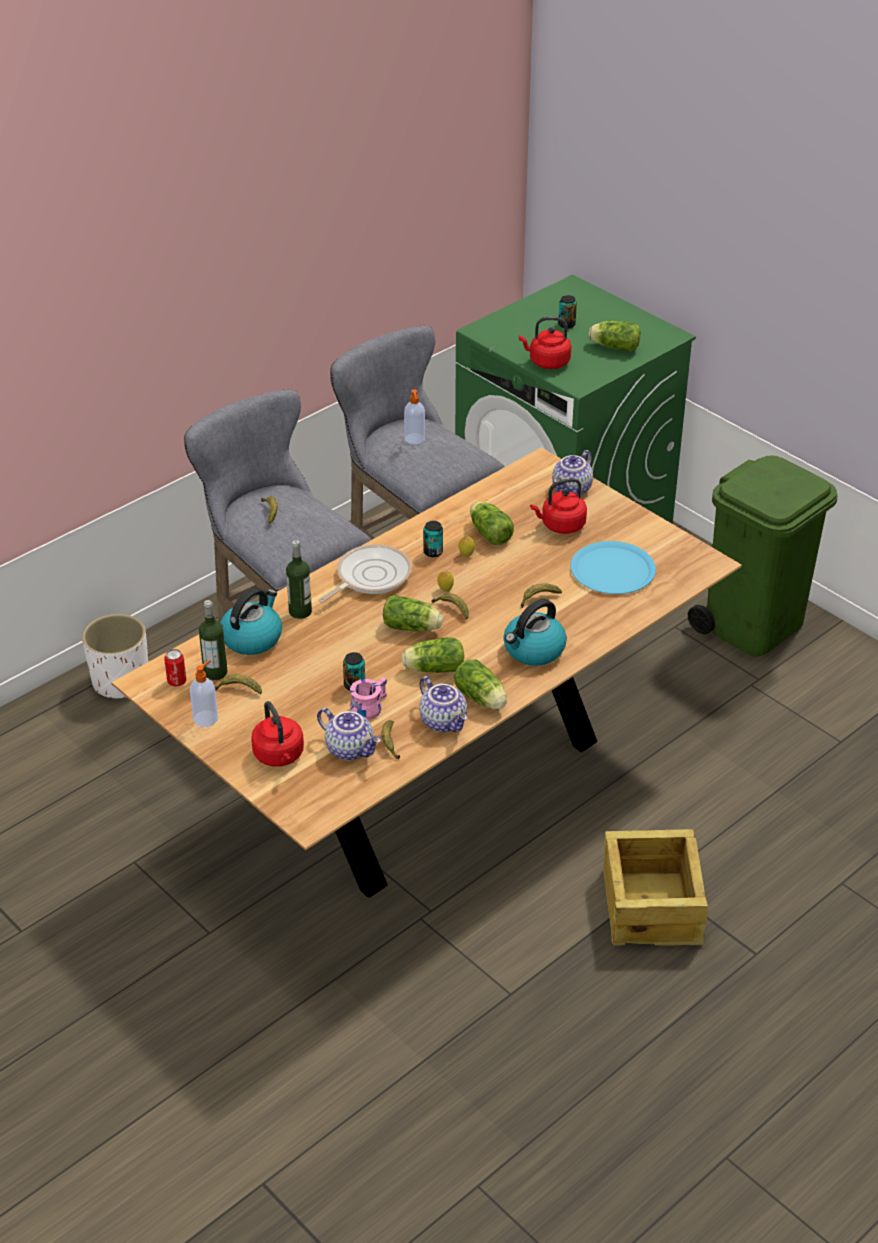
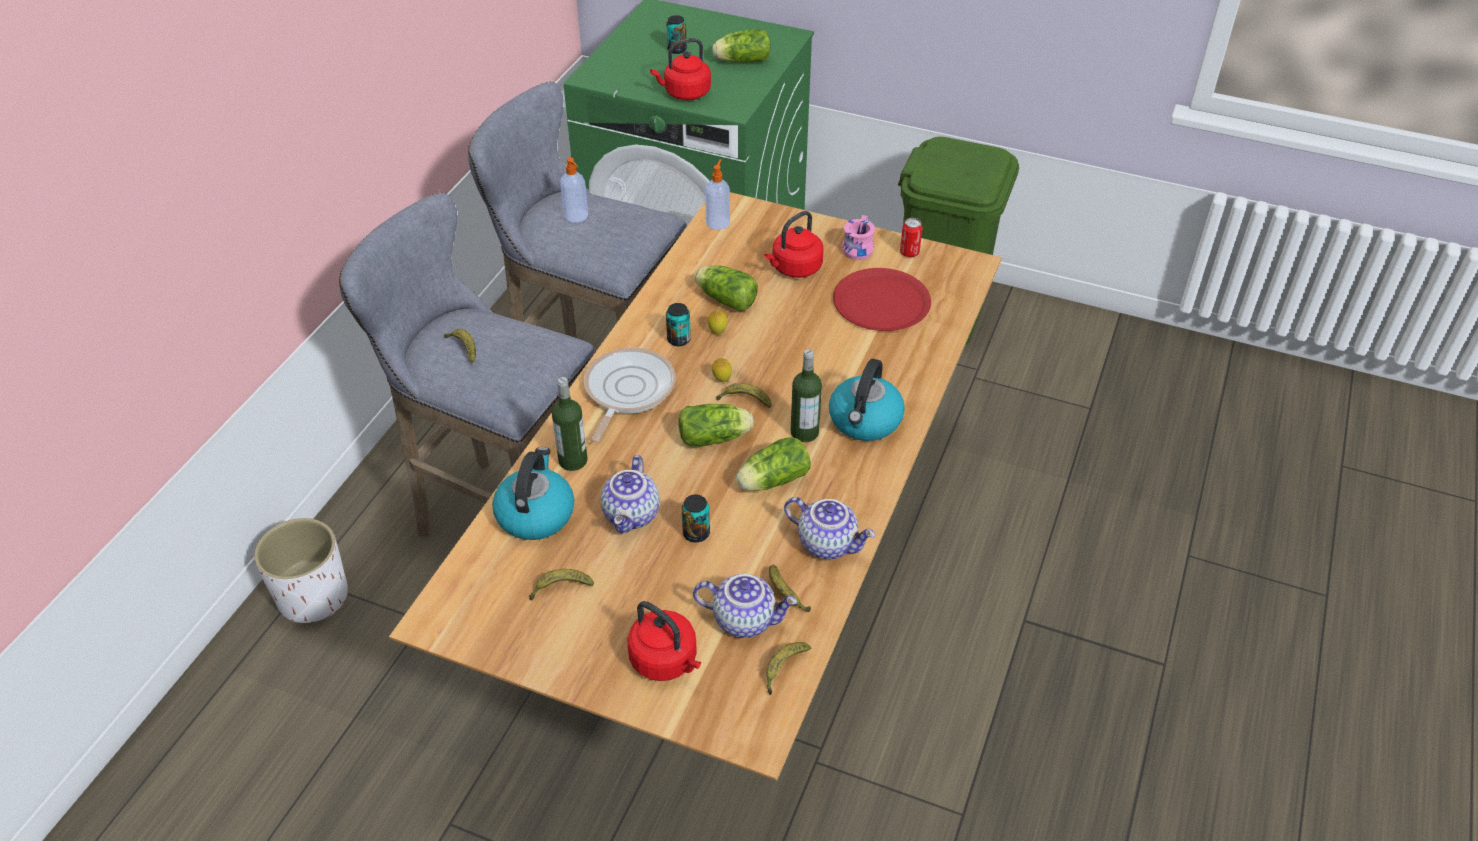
camera: 25 degrees left, 5 degrees up
can [164,649,186,686] -> can moved to [900,218,923,257]
soap dispenser [190,660,218,727] -> soap dispenser moved to [705,159,730,230]
bottle [199,600,228,680] -> bottle moved to [791,349,822,442]
pink mug [350,677,387,720] -> pink mug moved to [842,215,875,260]
lettuce [454,659,507,709] -> none
banana [521,583,562,608] -> banana moved to [766,642,811,695]
teapot [552,450,593,496] -> teapot moved to [601,455,659,534]
blue plate [571,541,656,594] -> red plate [833,268,931,331]
crate [603,829,709,946] -> none

